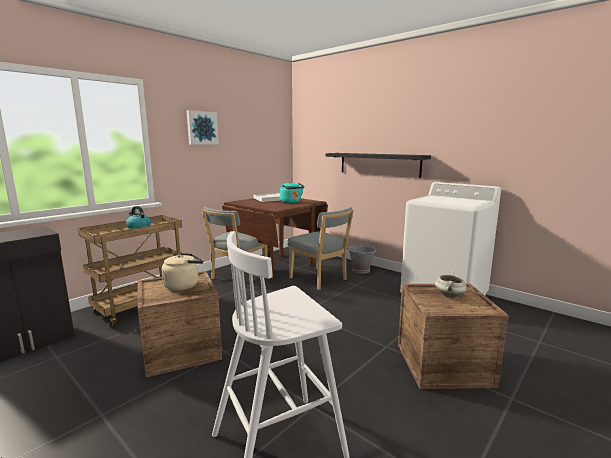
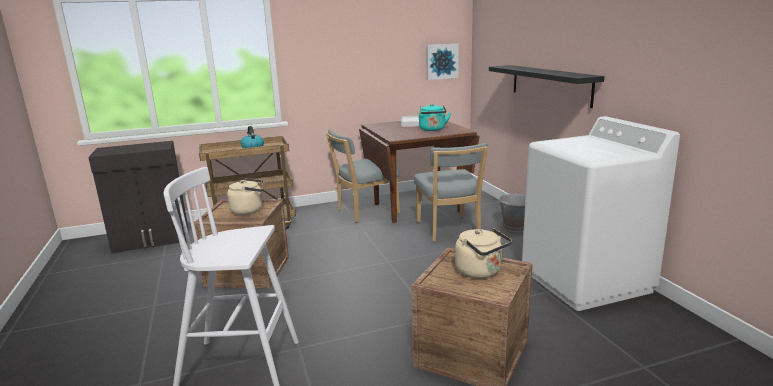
camera: 30 degrees right, 5 degrees up
picture [187,110,219,145] -> picture moved to [426,44,459,80]
white cooking pot [435,271,467,298] -> beige kettle [455,228,512,279]

